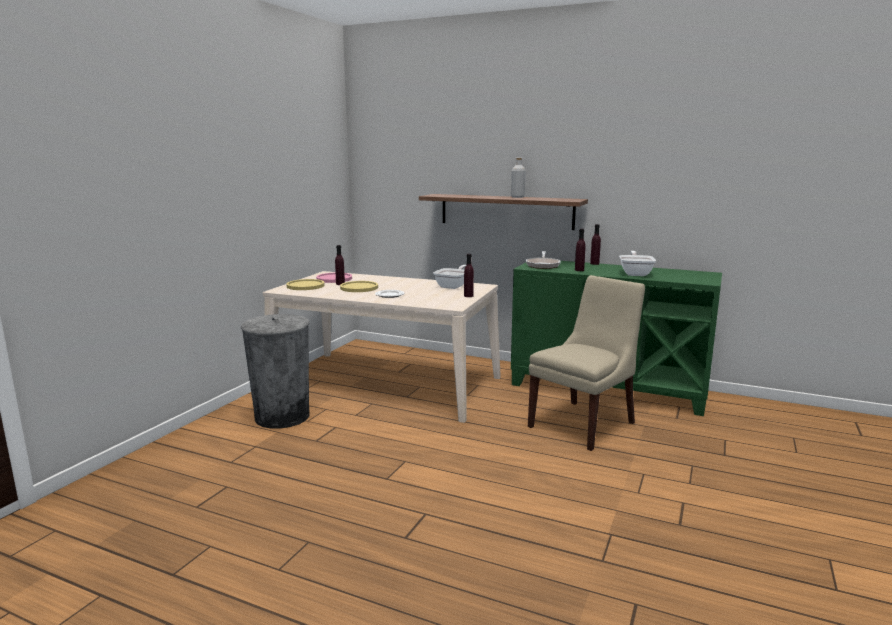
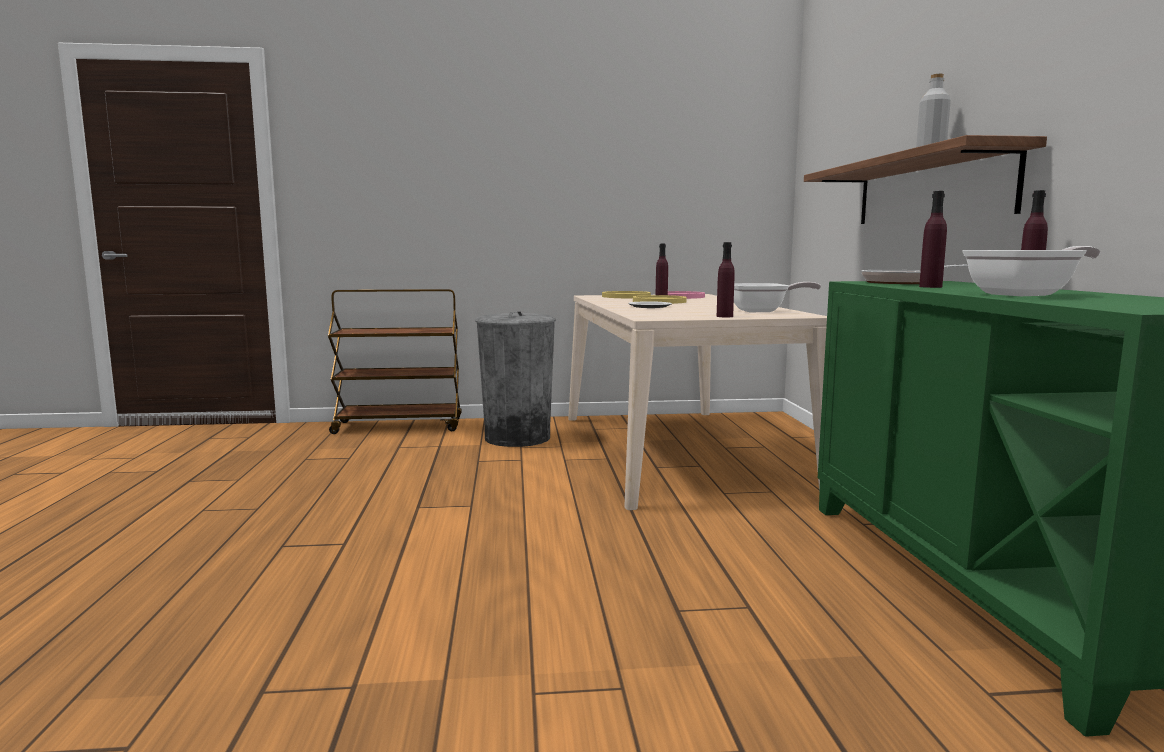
camera: 60 degrees right, 5 degrees down
beige chair [528,275,645,451] -> none
none -> brown cart [328,289,462,434]

